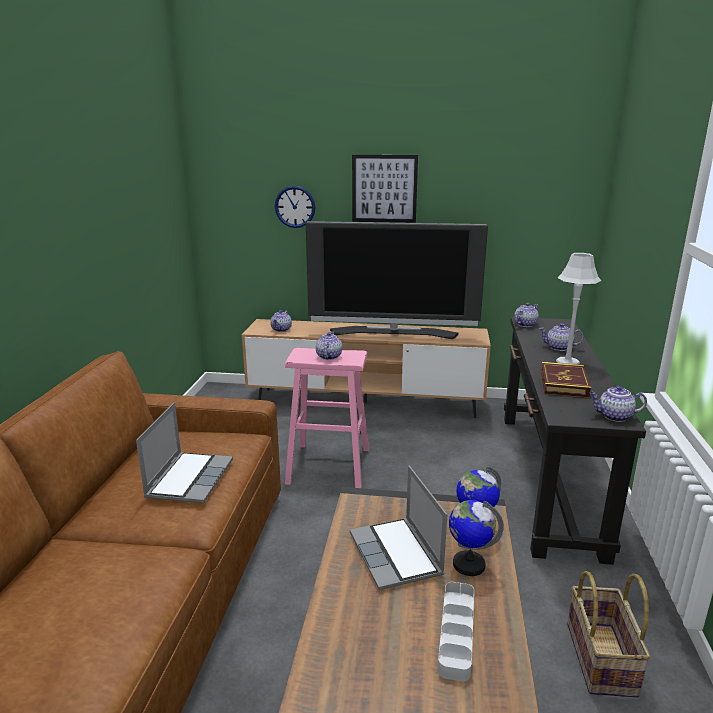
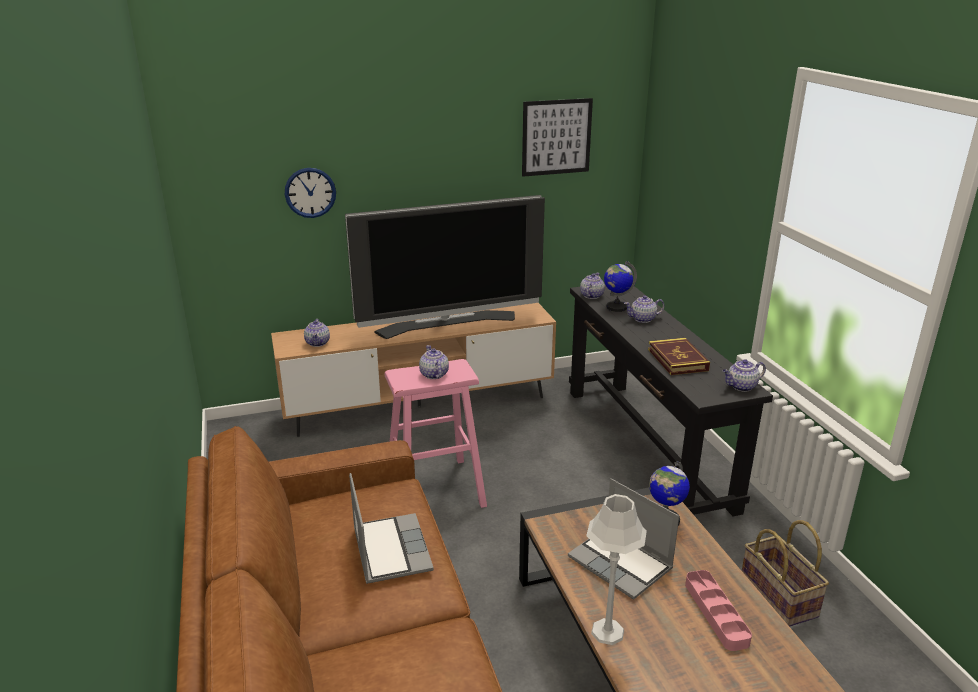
camera: 25 degrees left, 5 degrees up
picture [352,155,418,223] -> picture moved to [522,98,593,177]
grey tray [438,582,474,682] -> pink tray [685,570,752,651]
globe [449,500,504,576] -> globe moved to [604,261,637,312]
grey table lamp [556,253,601,365] -> grey table lamp moved to [586,494,647,645]

